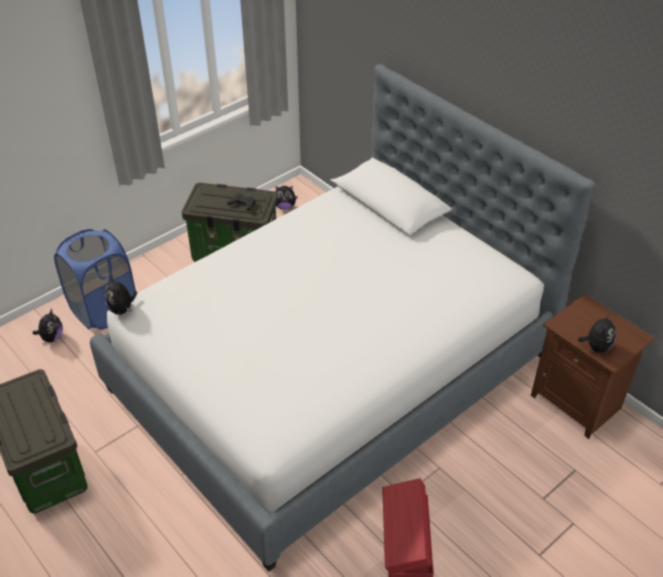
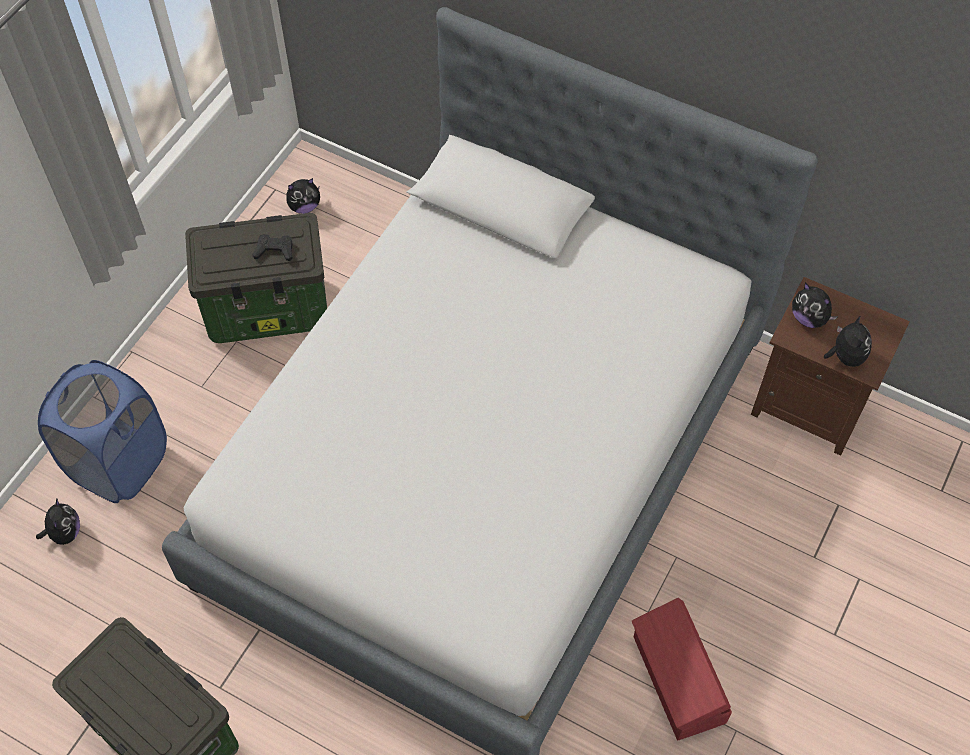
camera: 20 degrees left, 15 degrees up
plush toy [104,276,137,315] -> plush toy moved to [792,282,838,328]

